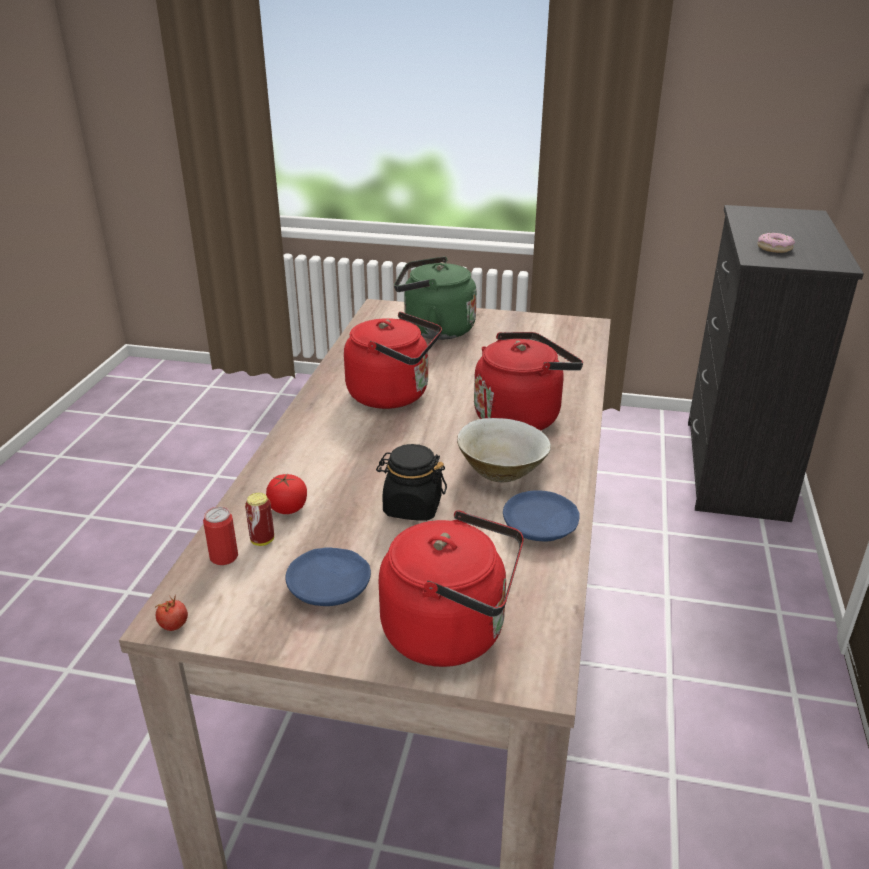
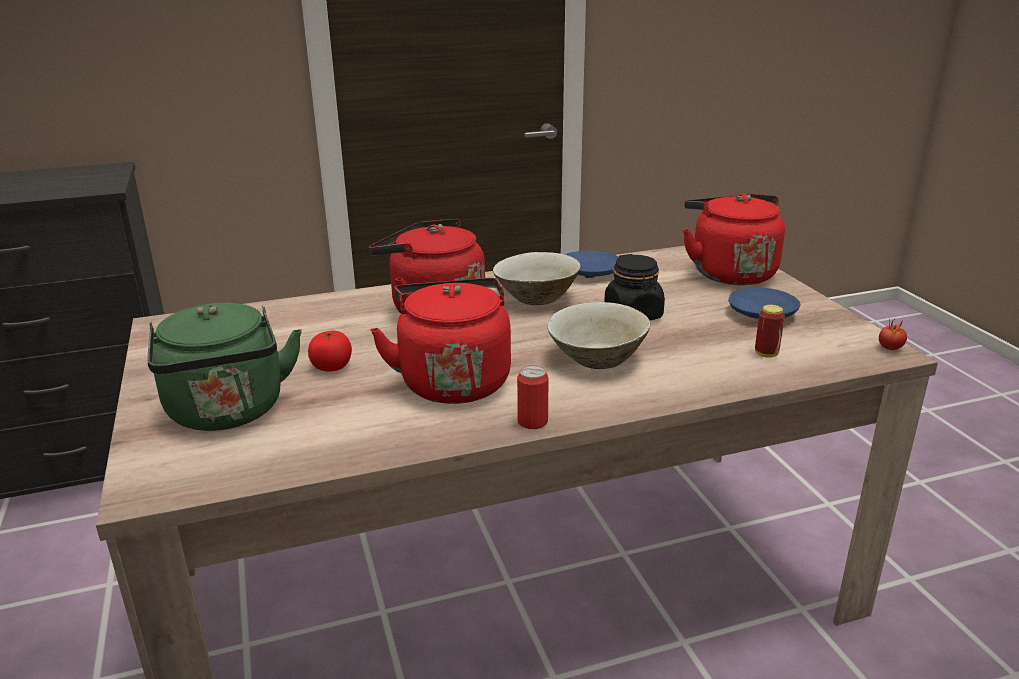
camera: 120 degrees left, 5 degrees down
can [203,507,238,565] -> can moved to [517,365,549,429]
tomato [266,474,307,514] -> tomato moved to [308,331,352,372]
donut [758,233,795,253] -> none
none -> beige bowl [548,302,651,369]

